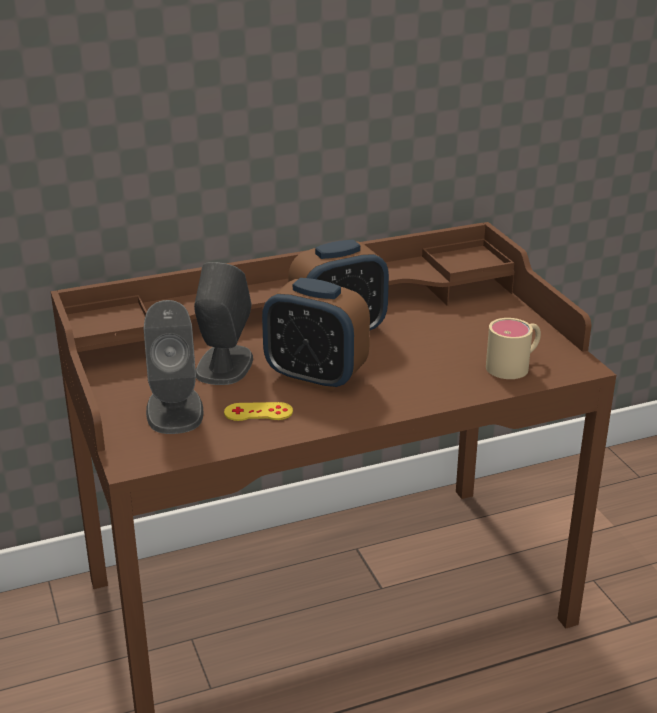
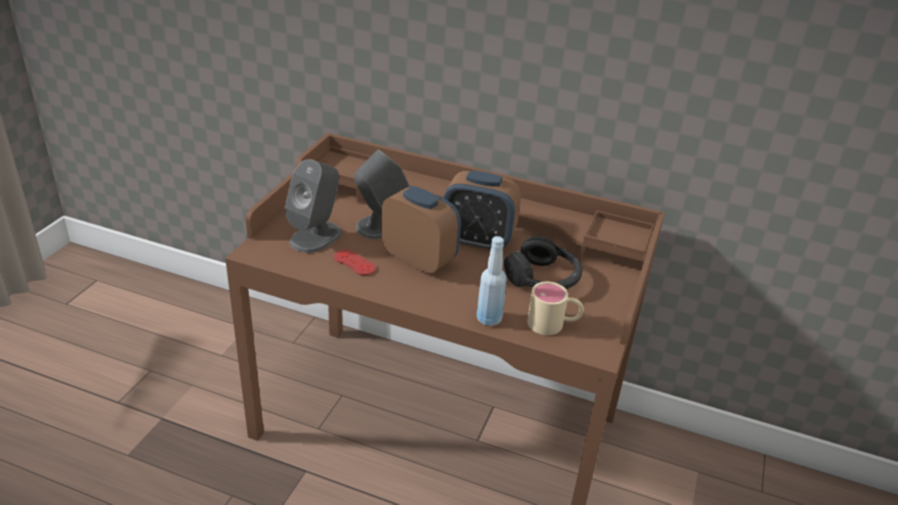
camera: 40 degrees right, 5 degrees up
yellow game controller [224,402,293,421] -> red game controller [334,250,376,275]
alarm clock [262,278,370,391] -> alarm clock turned 150 degrees clockwise [381,186,461,274]
none -> blue bottle [477,236,507,326]
none -> black headphones [504,236,583,289]

